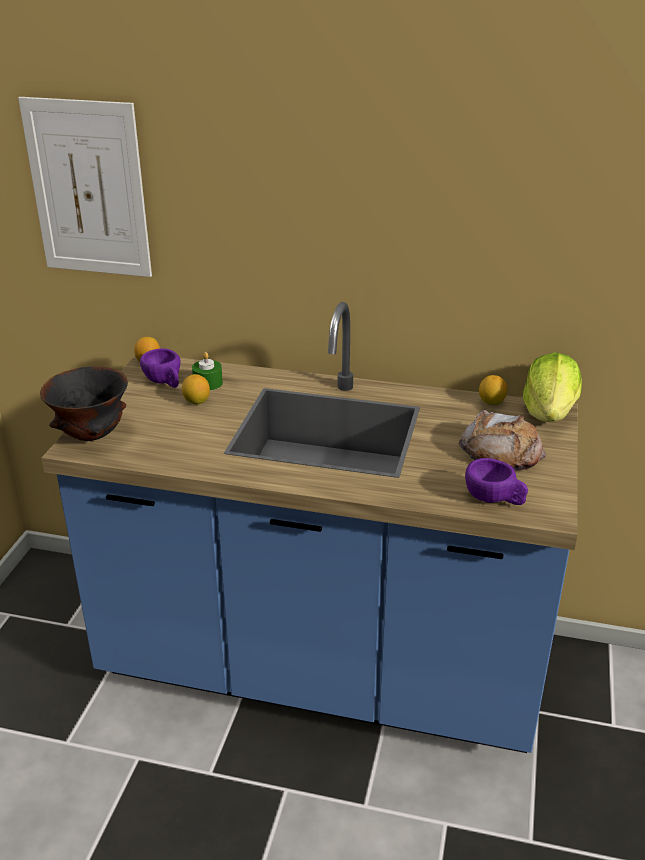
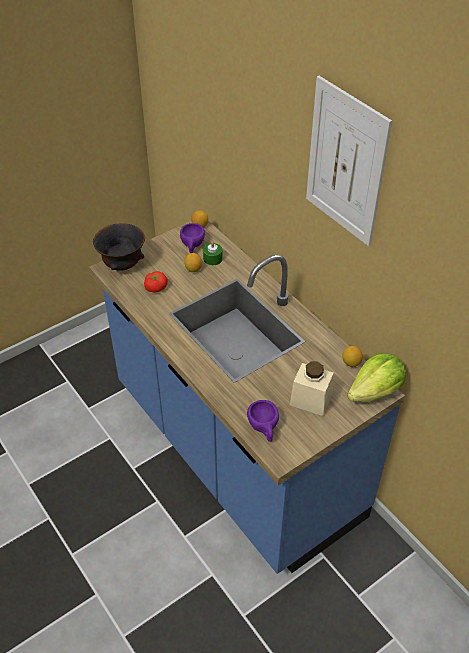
camera: 40 degrees right, 15 degrees up
picture [18,97,152,277] -> picture moved to [306,76,392,246]
bread [458,410,546,471] -> beige jar [290,362,334,416]
none -> tomato [144,271,168,293]

